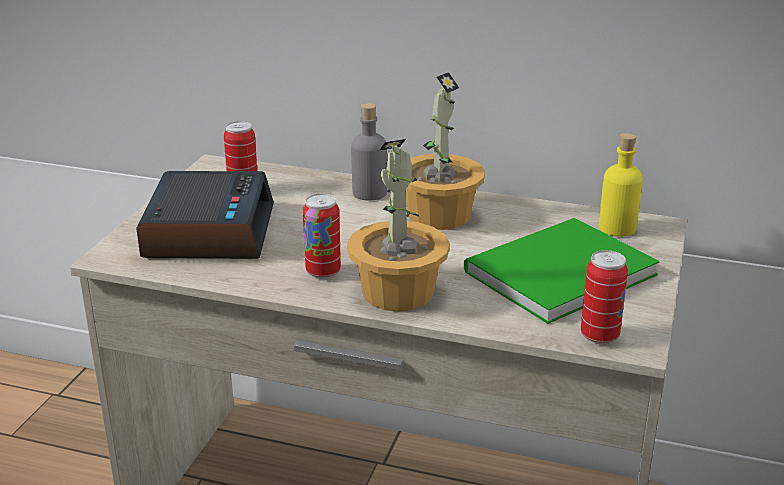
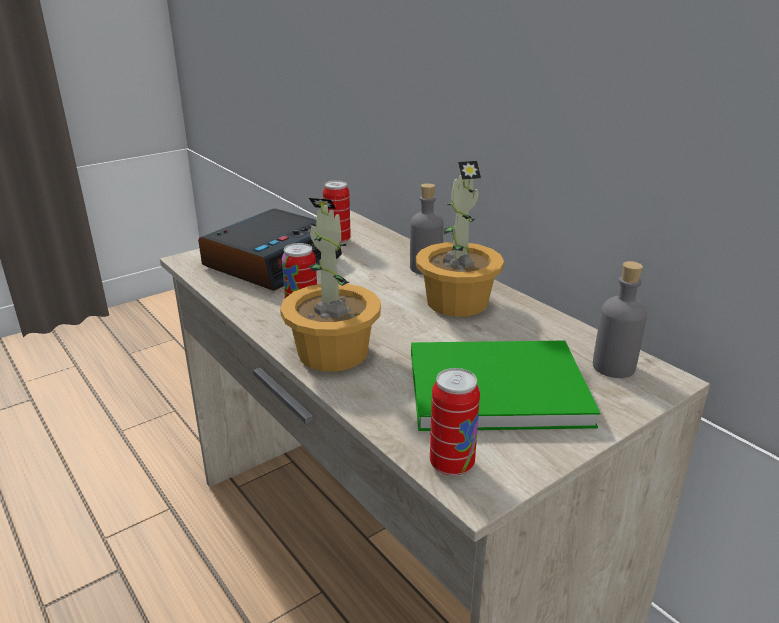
camera: 35 degrees right, 0 degrees up
yellow bottle [599,133,643,237] -> grey bottle [593,261,647,378]

